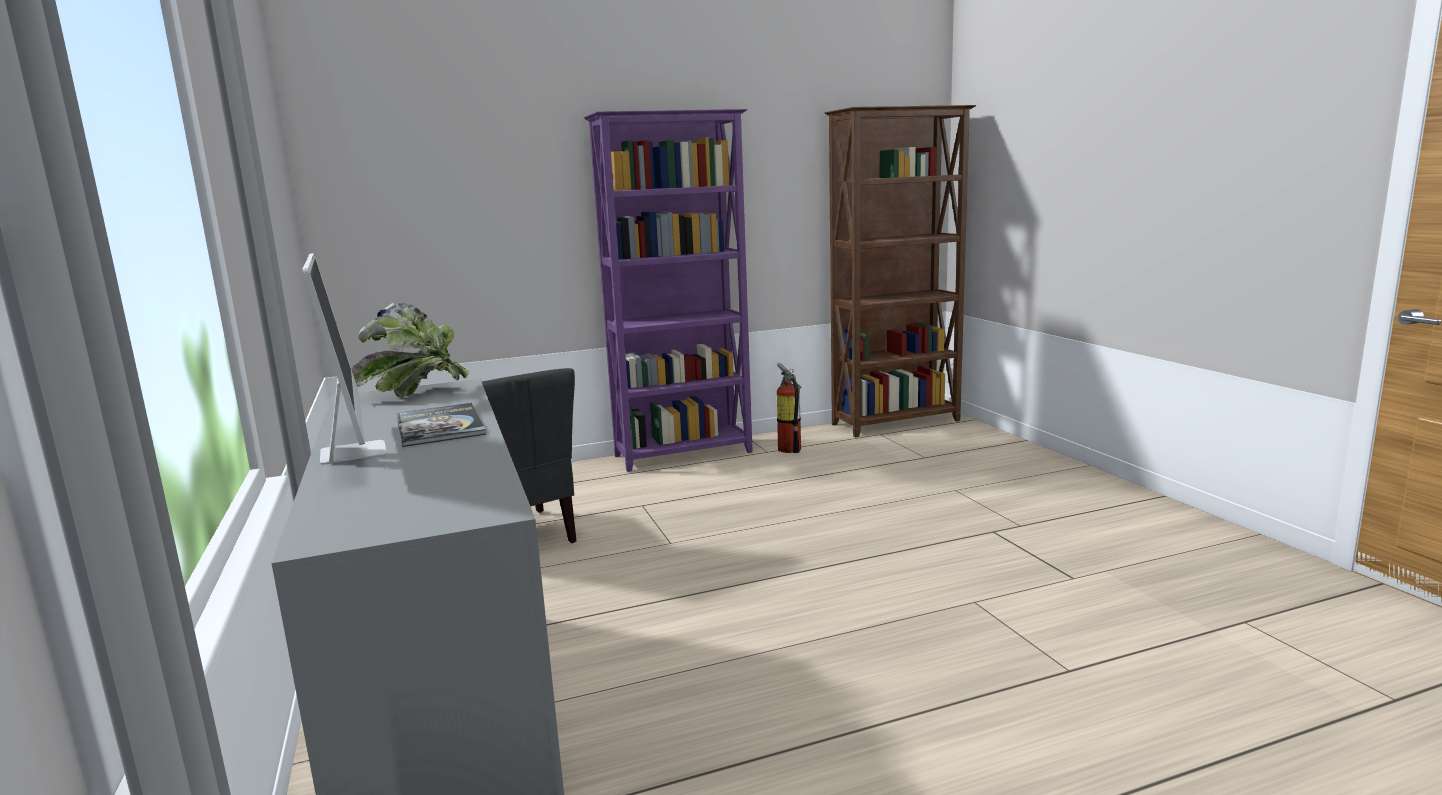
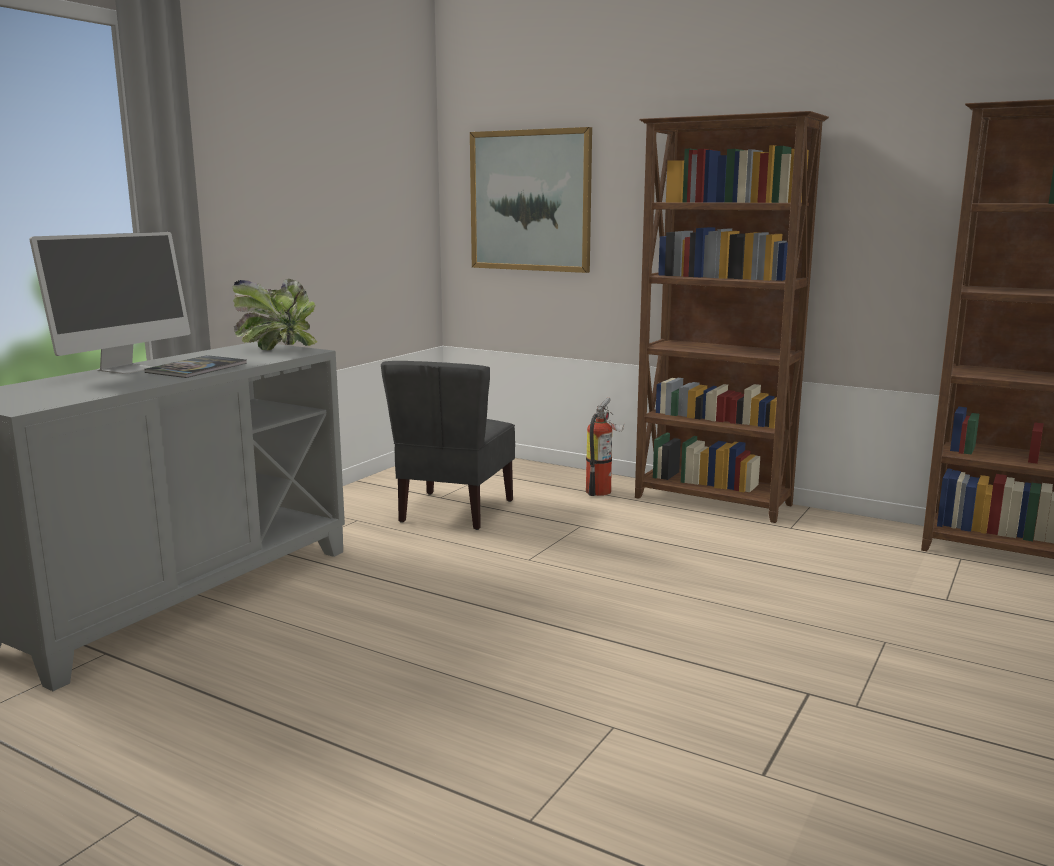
camera: 50 degrees right, 0 degrees up
purple bookcase [583,109,753,472] -> brown bookcase [635,111,829,523]
fire extinguisher [777,363,801,453] -> fire extinguisher moved to [586,398,624,496]
none -> picture [470,127,592,273]

